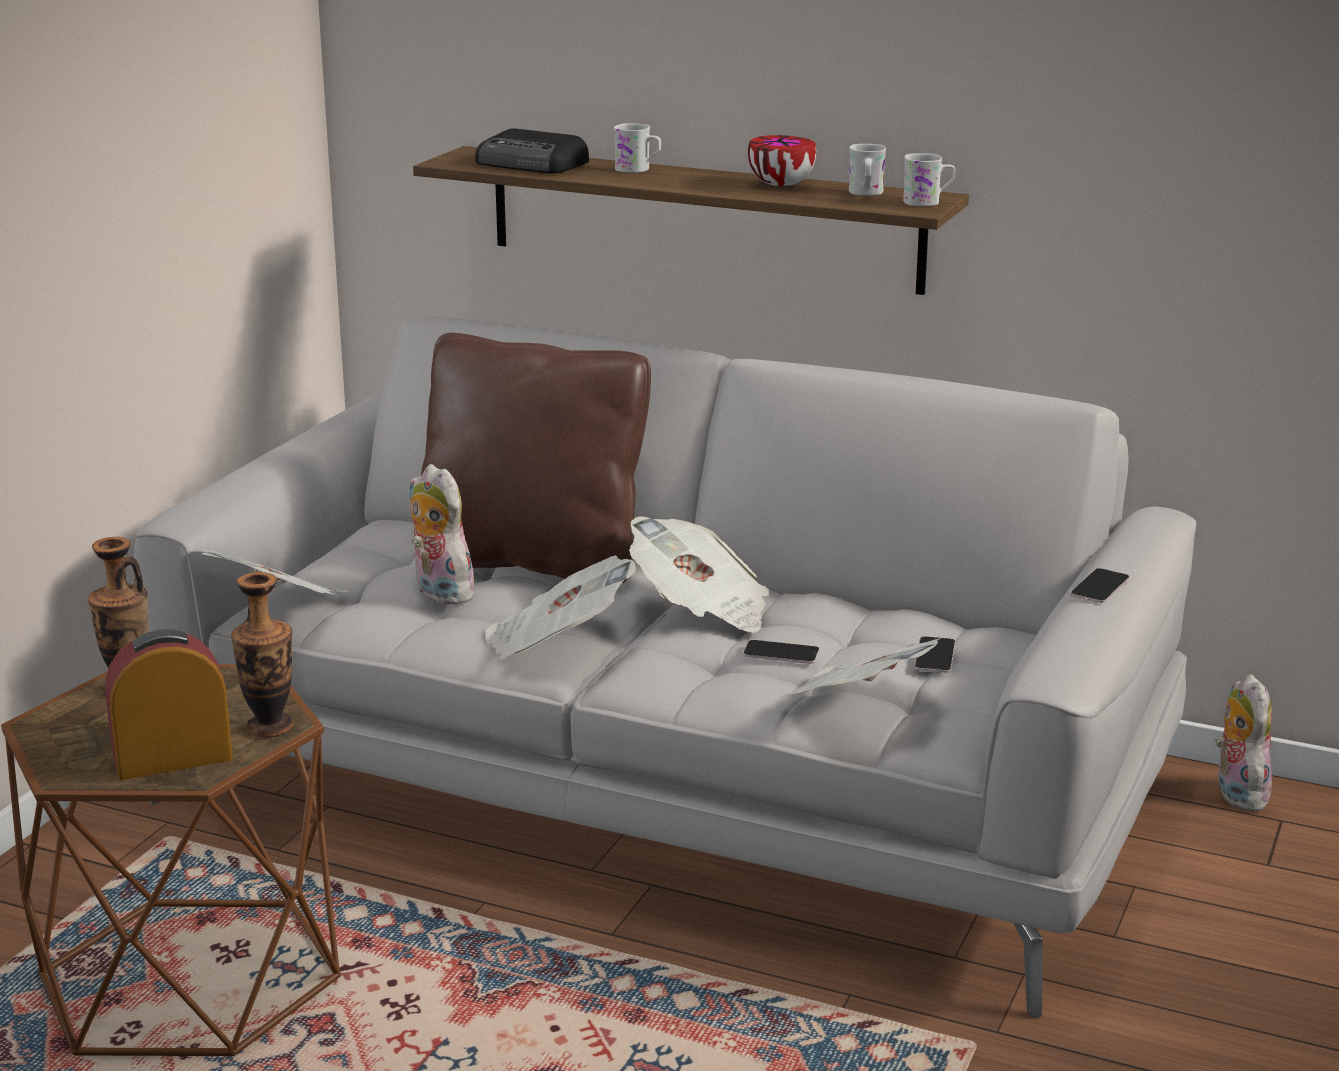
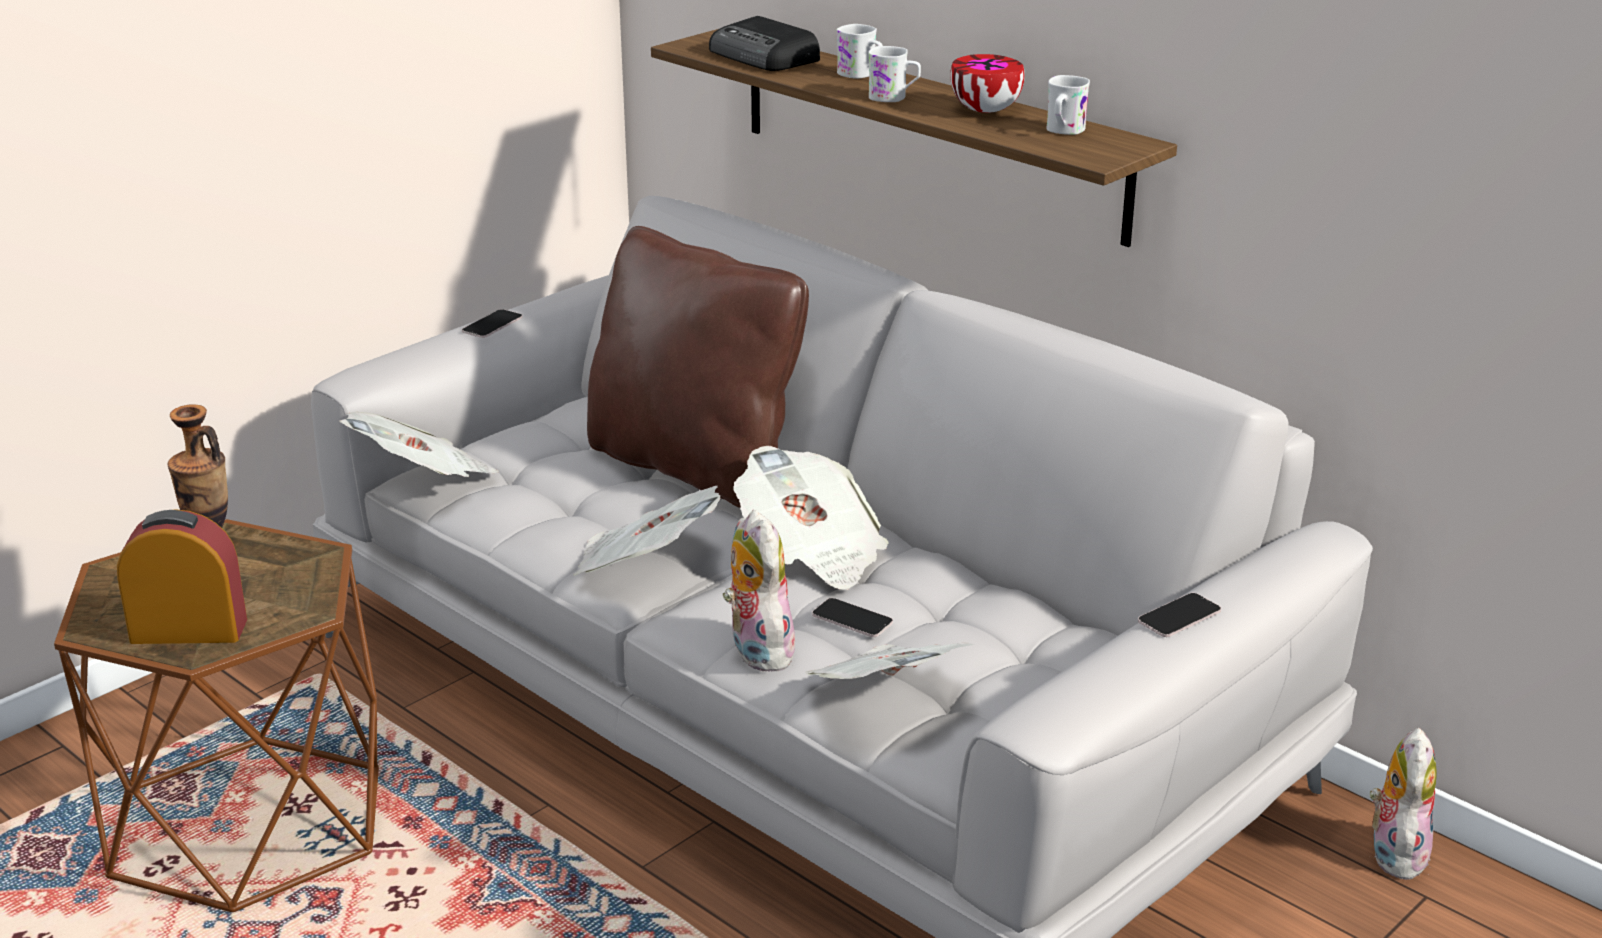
camera: 20 degrees right, 5 degrees up
vase [231,572,293,737] -> none
plush toy [410,464,479,605] -> plush toy moved to [723,510,795,672]
white mug [903,153,955,206] -> white mug moved to [868,46,921,102]
phone [914,636,955,673] -> phone moved to [462,309,523,338]

